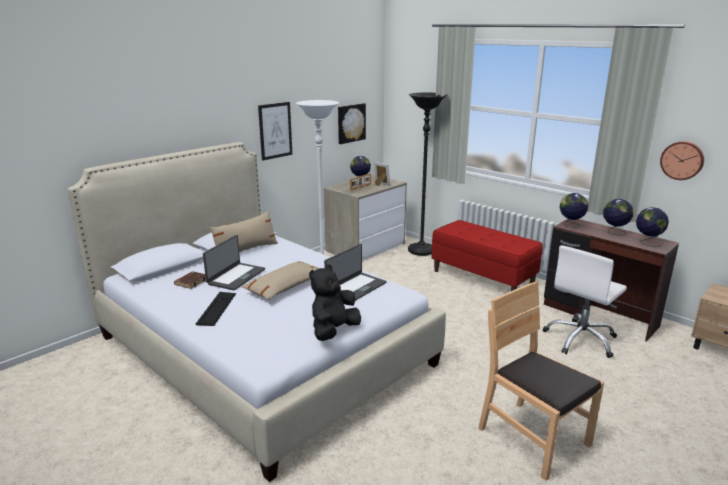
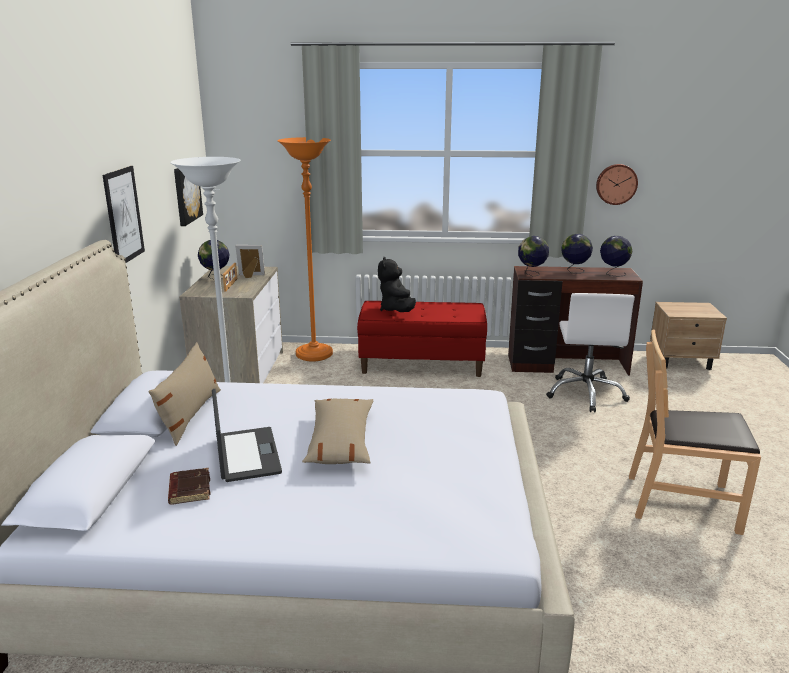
camera: 40 degrees left, 0 degrees up
keyboard [196,292,236,326] -> none
black plush toy [309,265,361,341] -> black plush toy moved to [378,257,416,312]
laptop [324,244,387,301] -> none
black floor lamp [408,92,447,256] -> orange floor lamp [277,137,333,362]

